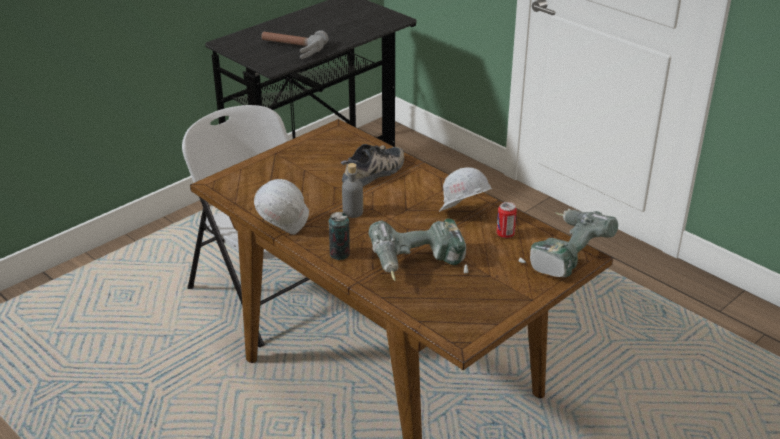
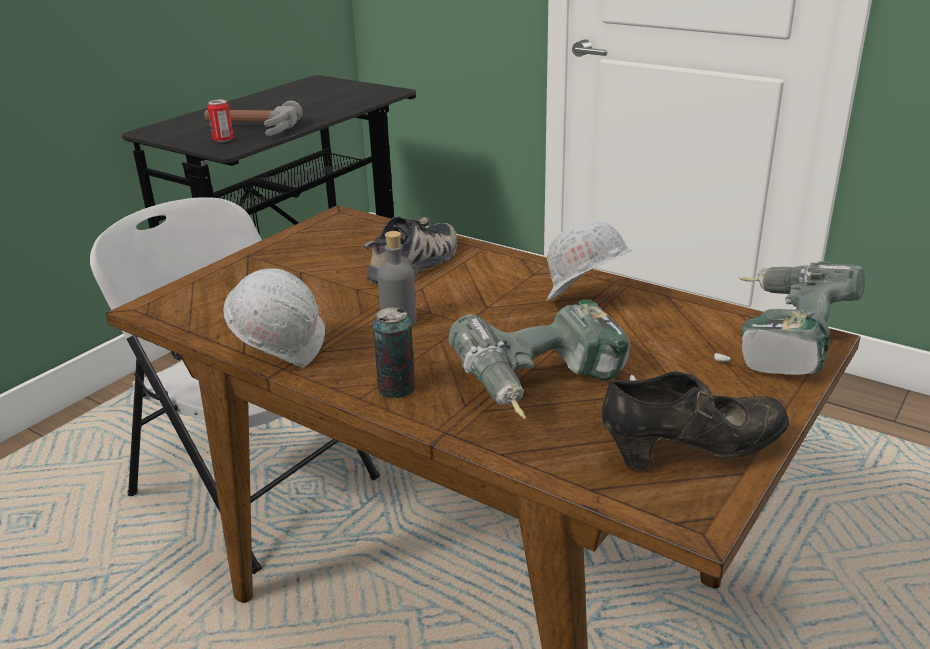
camera: 10 degrees left, 5 degrees down
can [497,202,517,238] -> can moved to [207,100,234,142]
none -> black shoe [602,371,789,470]

